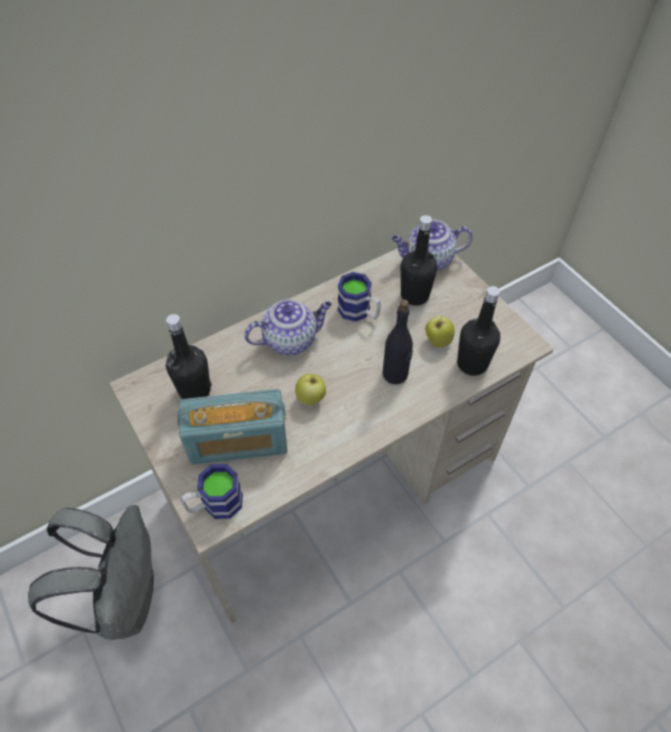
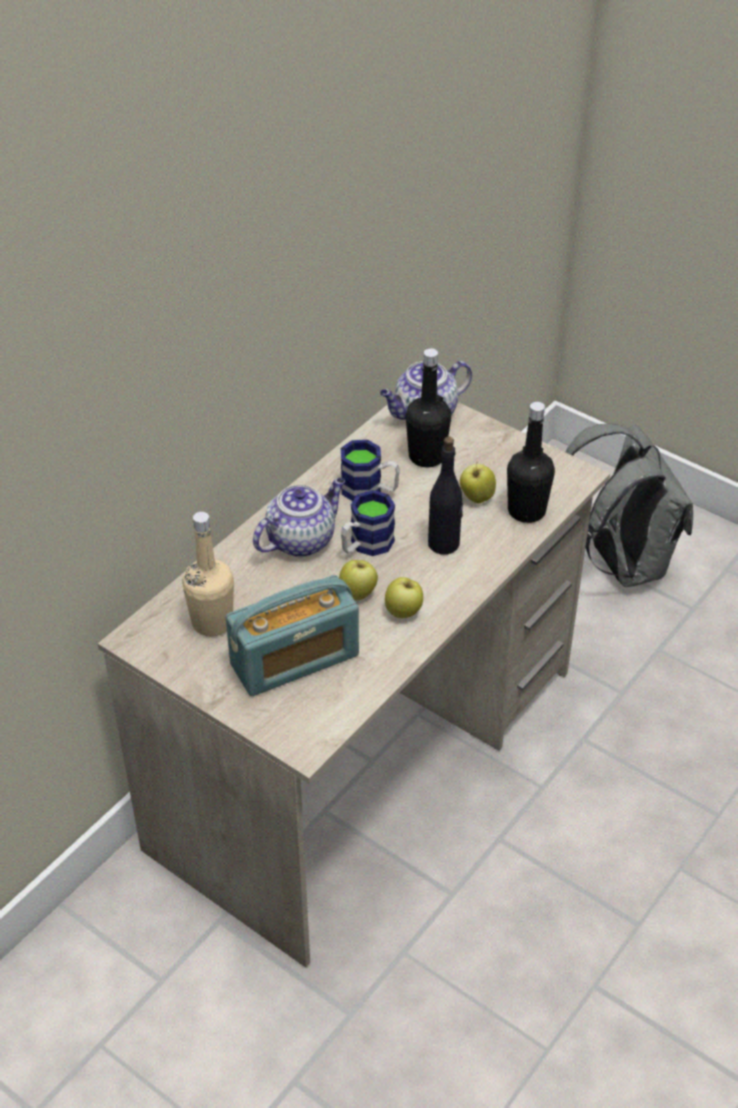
camera: 20 degrees left, 10 degrees down
grey backpack [28,505,155,640] -> grey backpack moved to [566,424,693,587]
black bottle [166,314,212,399] -> beige bottle [182,512,234,637]
mug [181,464,243,519] -> mug moved to [341,490,395,556]
none -> apple [385,577,423,618]

